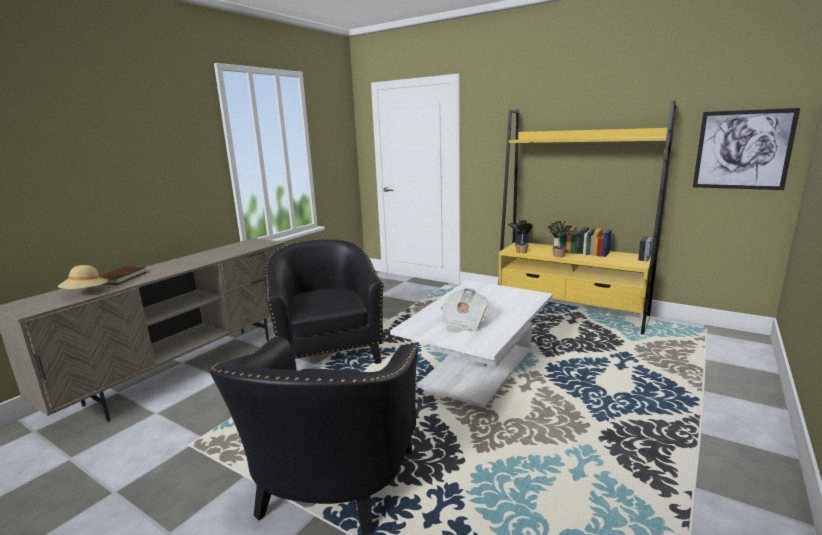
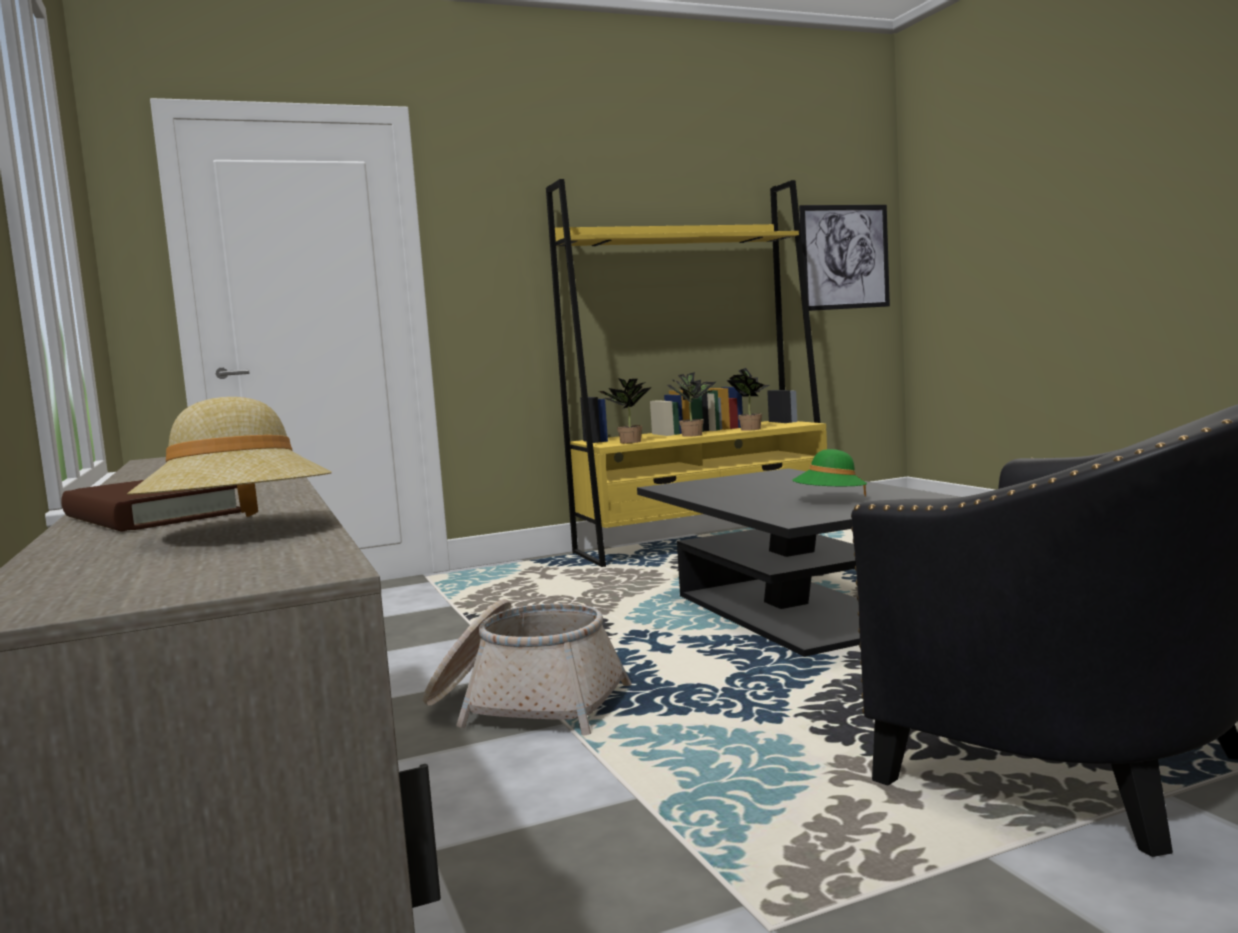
camera: 55 degrees left, 10 degrees down
black armchair [265,239,384,364] -> basket [423,599,632,736]
white coffee table [390,280,553,408] -> black coffee table [637,468,959,657]
newspaper [441,288,490,333] -> green hat [793,449,867,497]
none -> potted plant [727,368,769,431]

